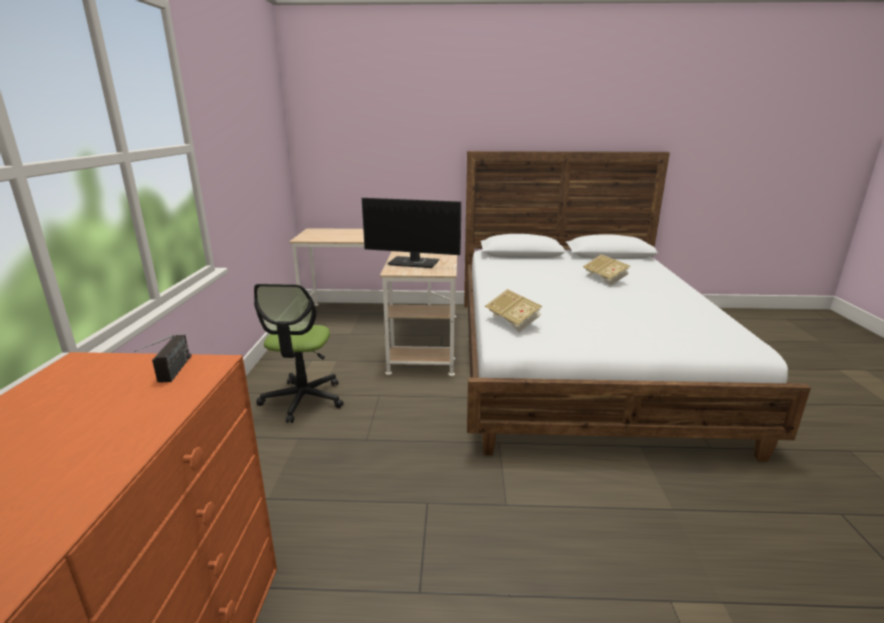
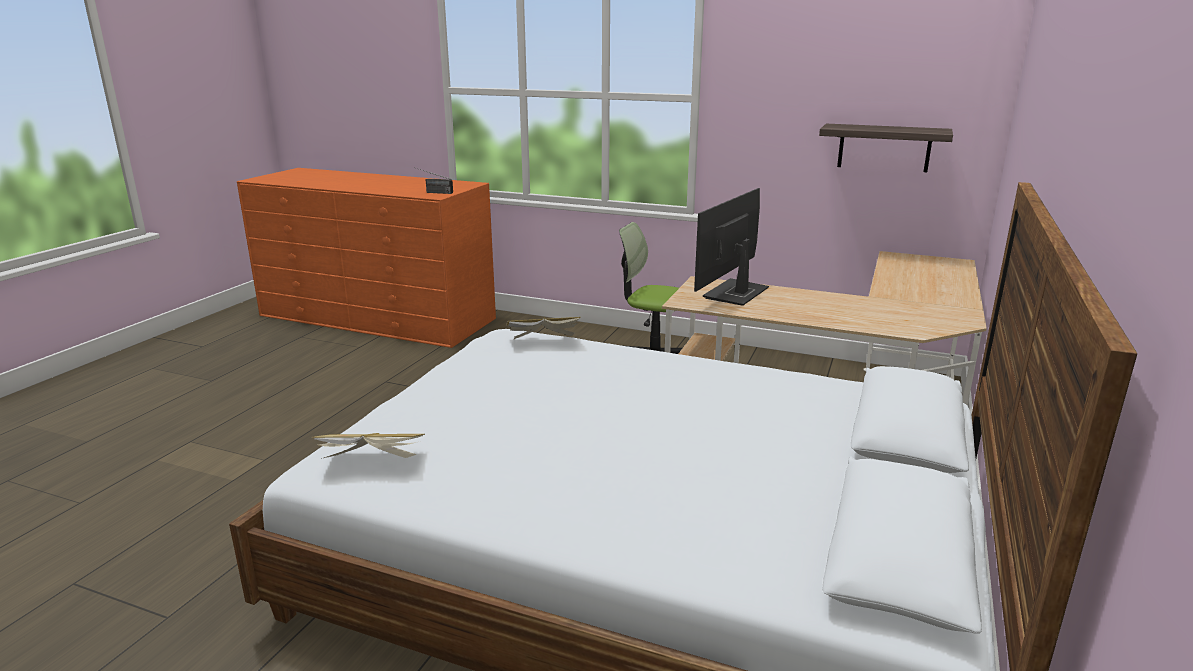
camera: 110 degrees right, 0 degrees up
book [583,254,630,285] -> book moved to [312,433,425,459]
none -> shelf [819,124,953,172]

